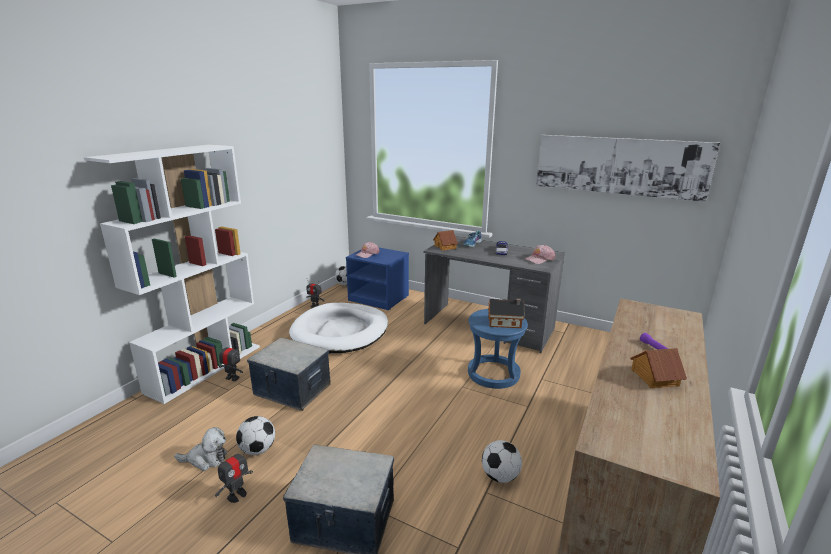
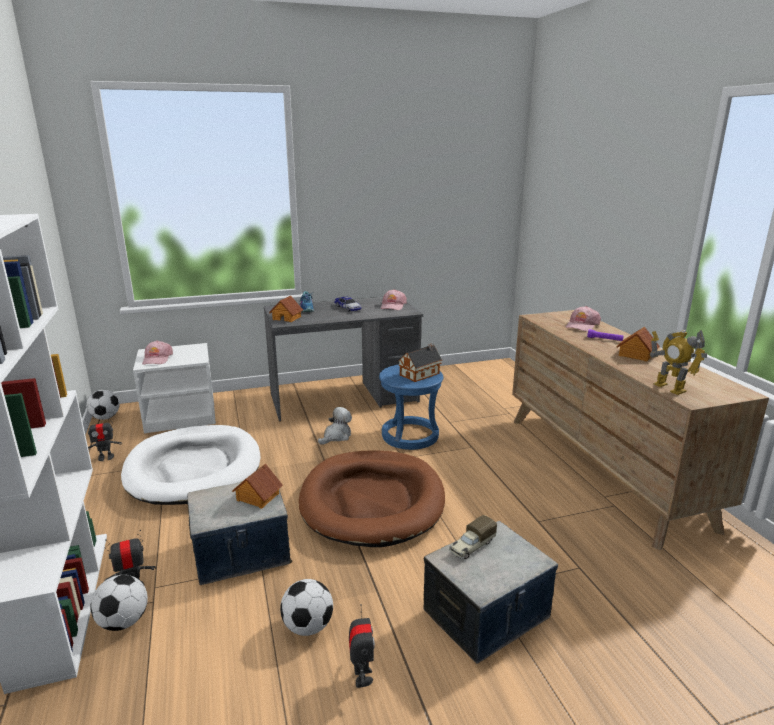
camera: 45 degrees left, 0 degrees up
plush toy [174,427,227,471] -> plush toy moved to [318,407,352,445]
blue nightstand [346,248,409,310] -> white nightstand [133,343,216,433]
football [482,440,522,483] -> football moved to [90,575,148,631]
picture [536,135,720,202] -> none
none -> toy house [232,463,283,509]
none -> brown dog bed [299,450,445,547]
none -> toy truck [449,515,497,559]
none -> pink cap [566,306,601,331]
none -> toy robot [650,330,707,395]

